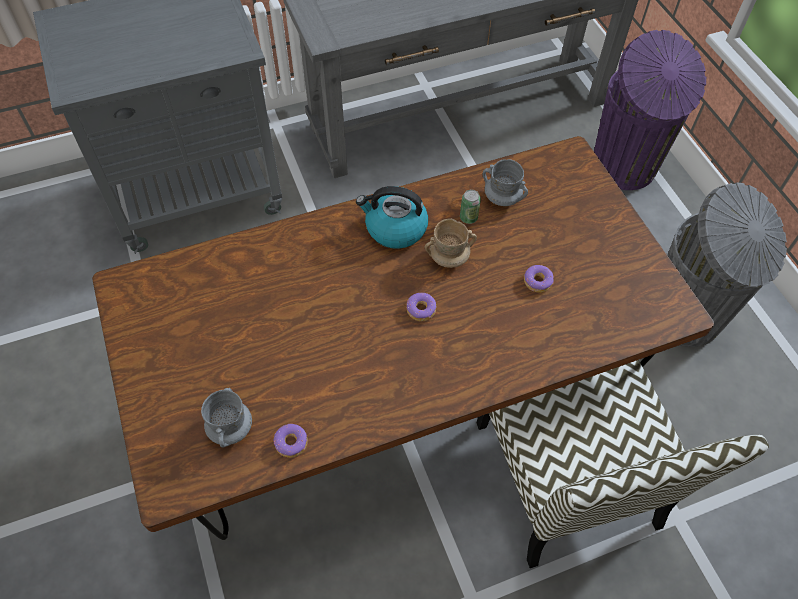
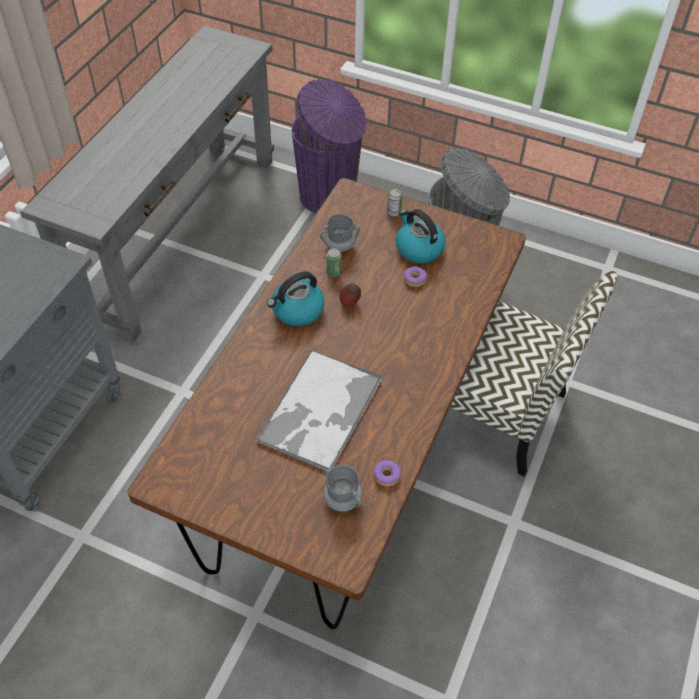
camera: 45 degrees left, 5 degrees down
donut [407,293,436,321] -> none
beige mug [424,219,477,268] -> apple [339,283,361,307]
none -> tray [256,350,382,471]
none -> can [387,189,402,216]
none -> kettle [396,209,446,263]

